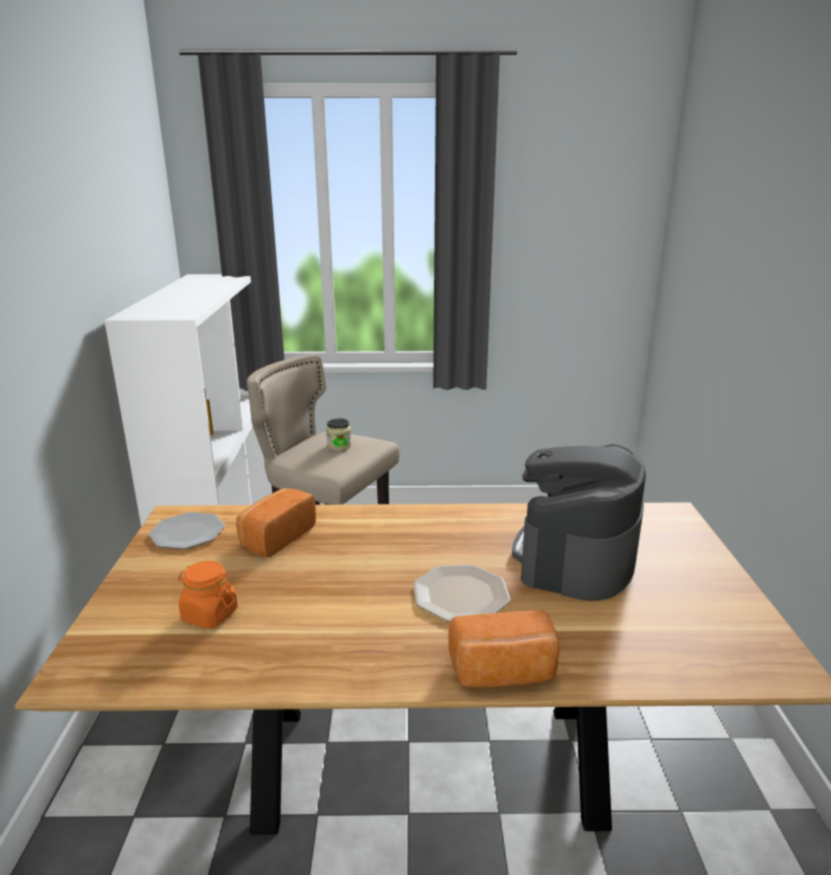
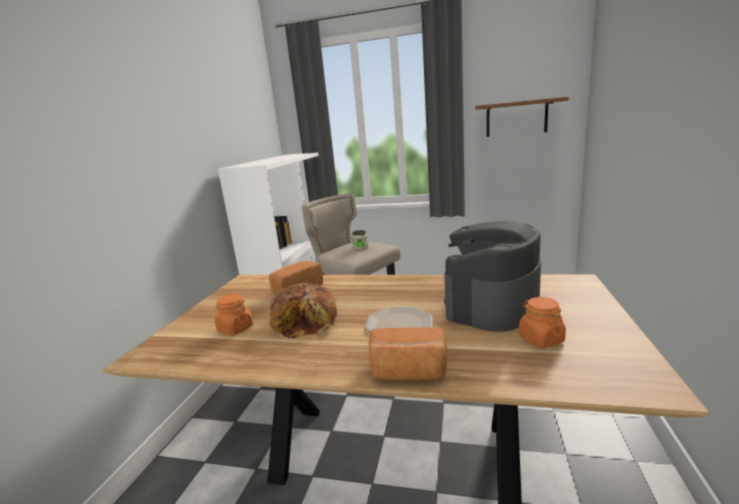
camera: 15 degrees right, 5 degrees down
plate [149,512,225,549] -> none
none -> bread [270,283,337,339]
none -> brown shelf [475,97,569,137]
none -> orange jar [519,297,566,348]

